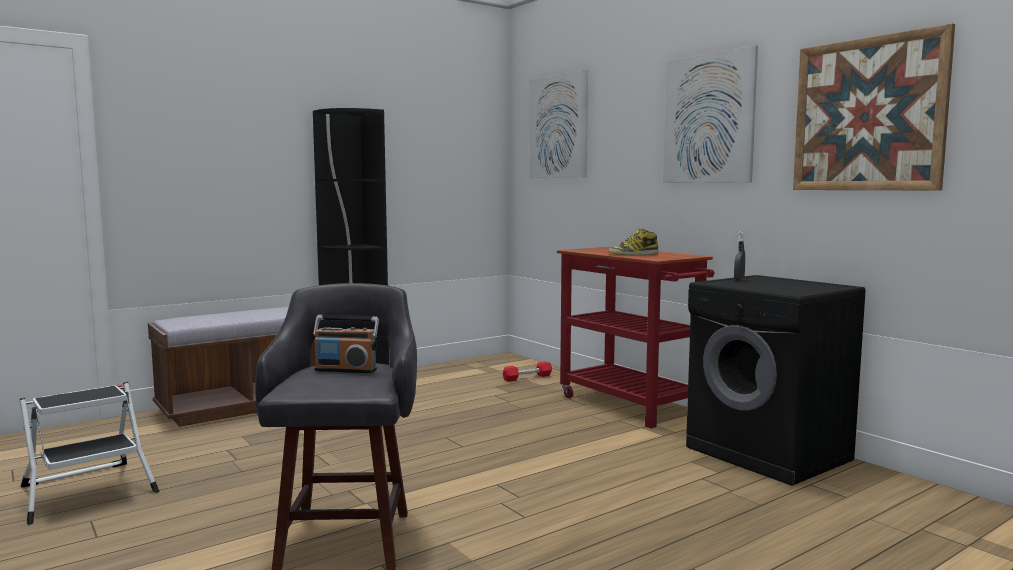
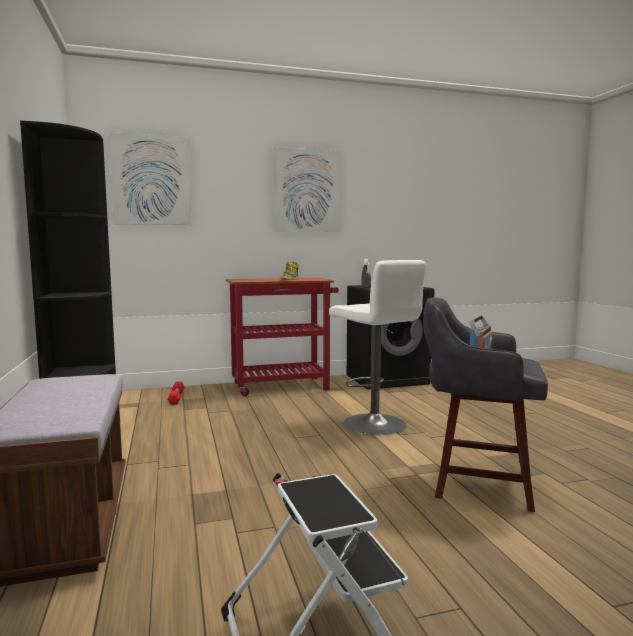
camera: 70 degrees left, 0 degrees up
picture [793,23,955,190] -> none
none -> white stool [329,260,426,435]

